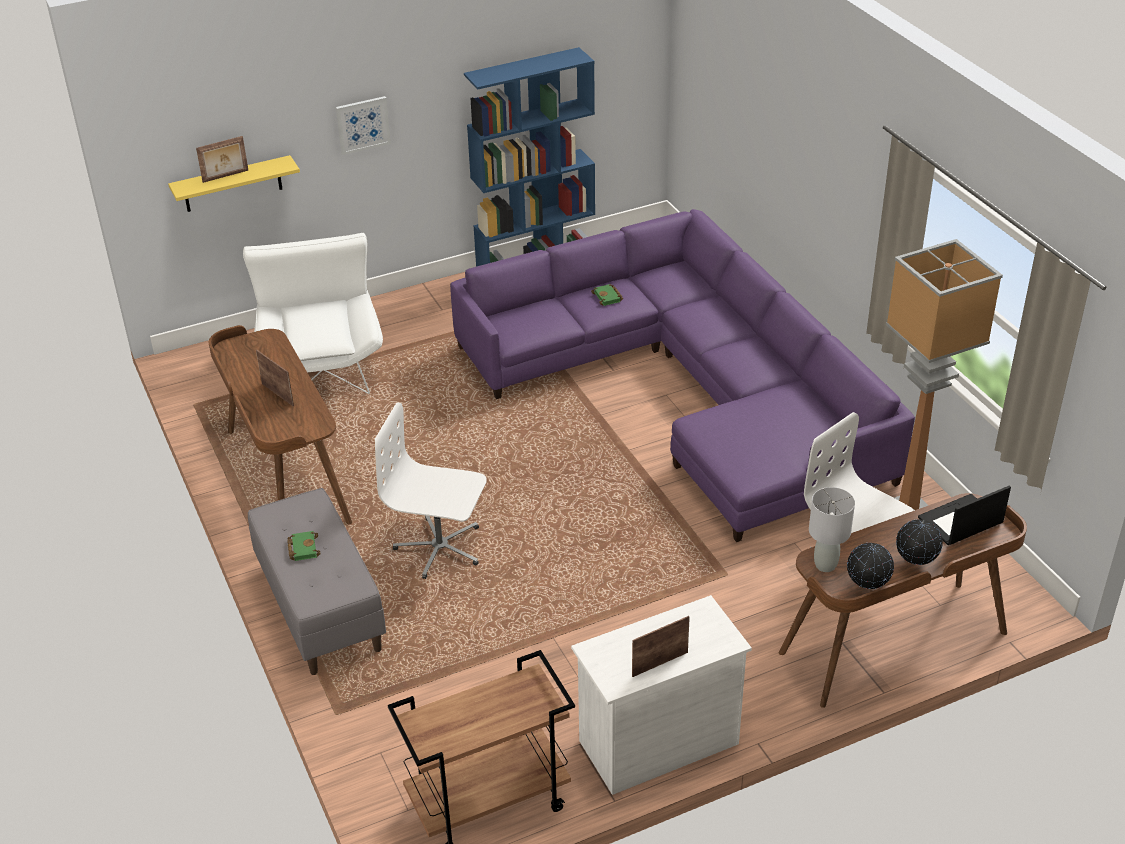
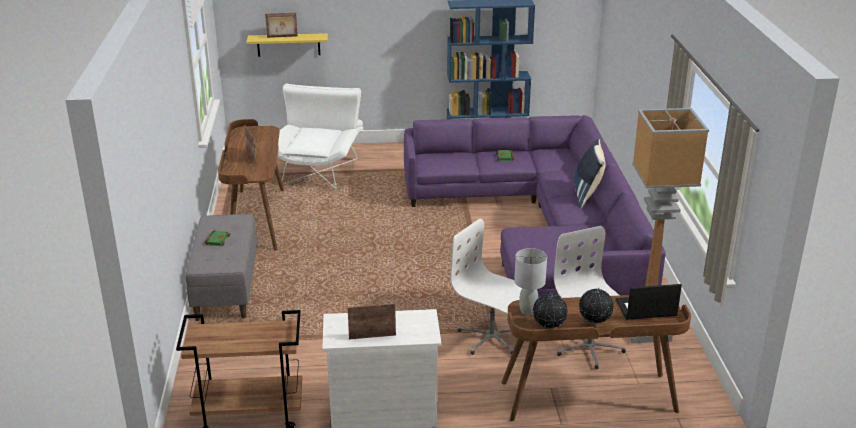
camera: 20 degrees right, 10 degrees down
picture [336,96,391,155] -> none
white office chair [375,402,487,579] -> white office chair moved to [450,218,522,355]
none -> blue pillow [574,139,606,208]

